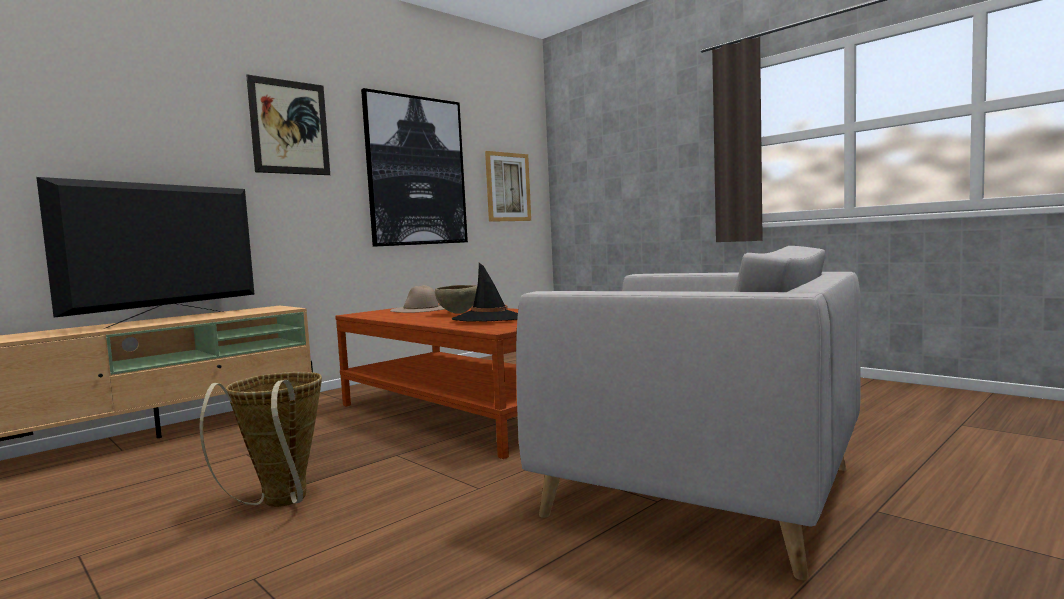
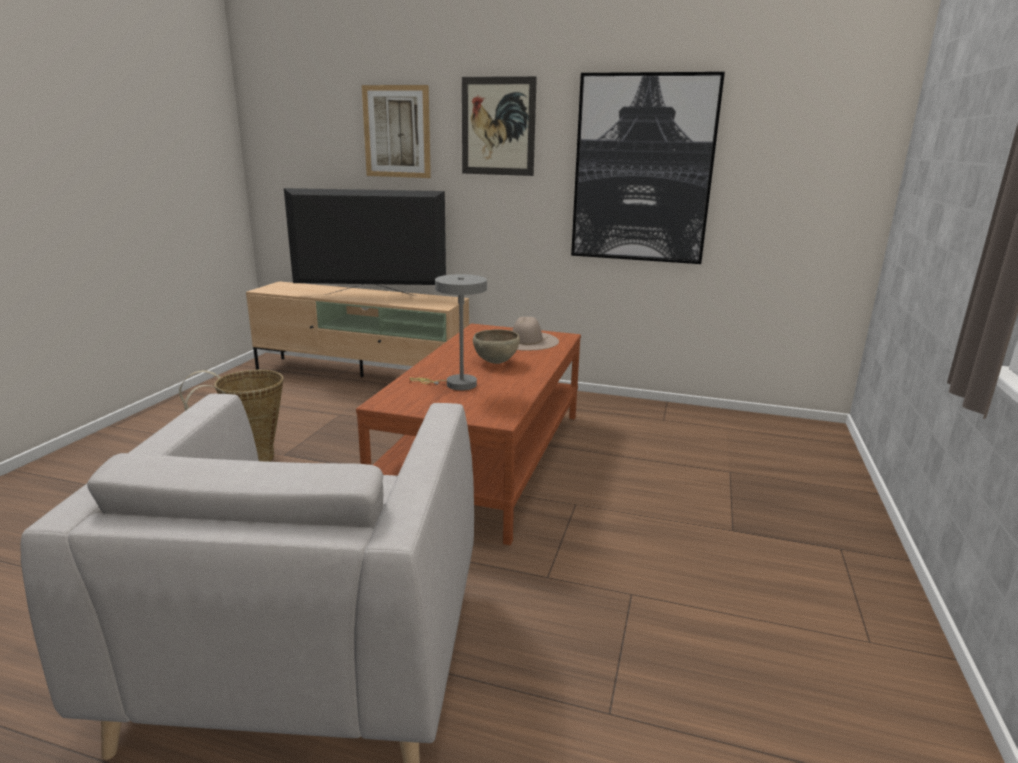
camera: 60 degrees right, 15 degrees up
black hat [452,263,518,322] -> grey table lamp [410,274,487,390]
picture [485,151,531,222] -> picture moved to [362,85,431,178]

